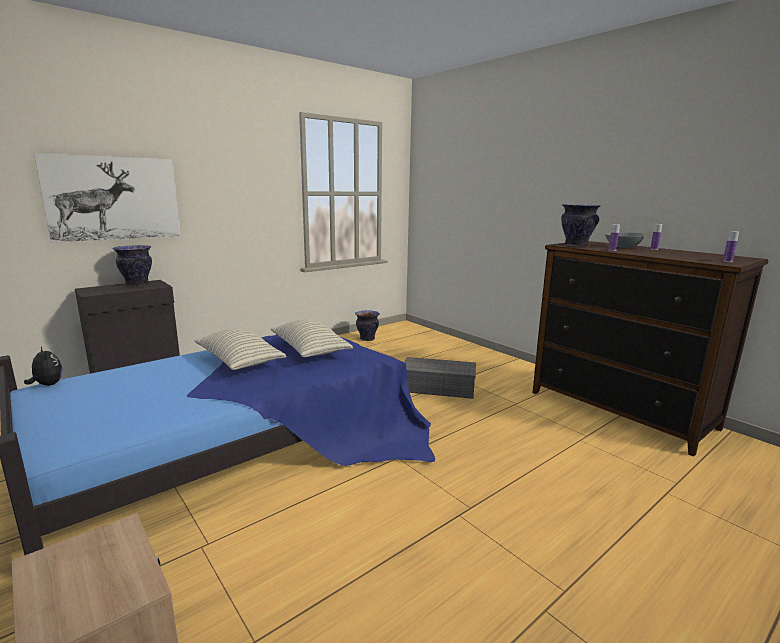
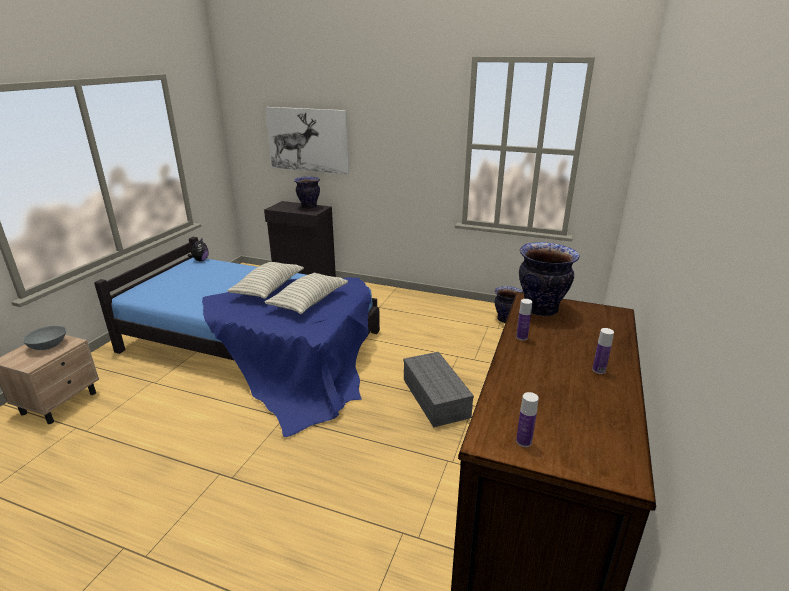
camera: 60 degrees right, 10 degrees up
grey bowl [605,233,645,248] -> grey bowl moved to [23,326,66,350]

